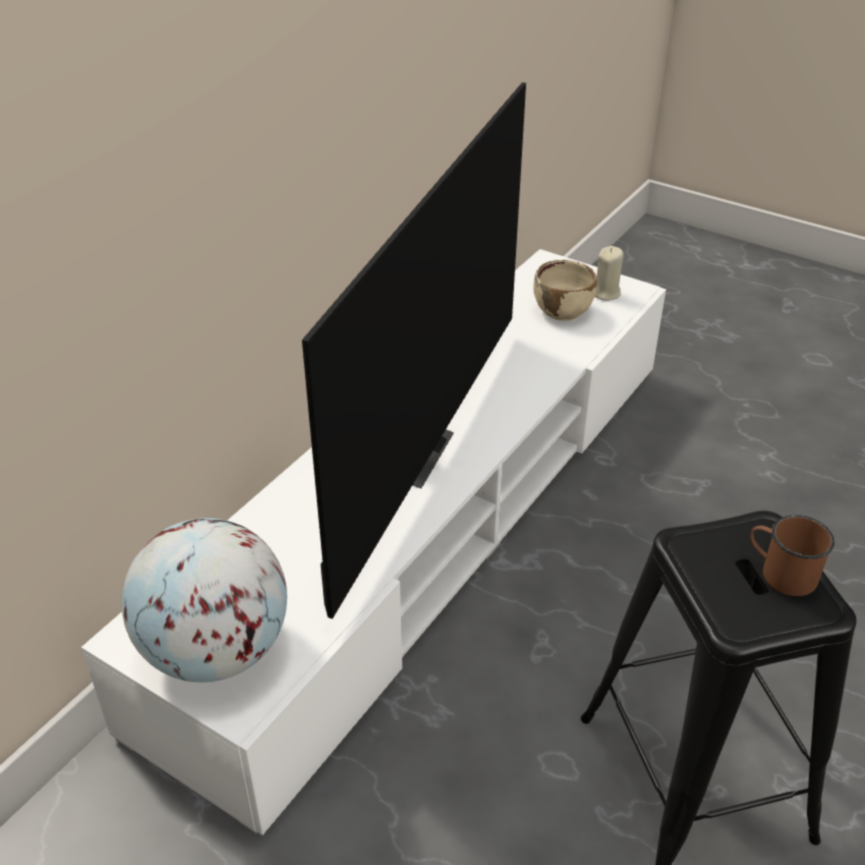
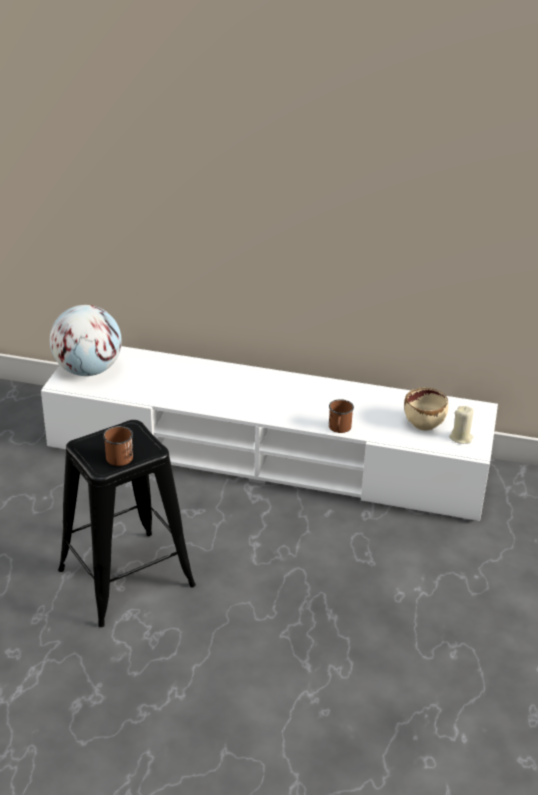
camera: 70 degrees right, 5 degrees down
television [302,82,526,619] -> none
none -> brown mug [329,399,354,433]

